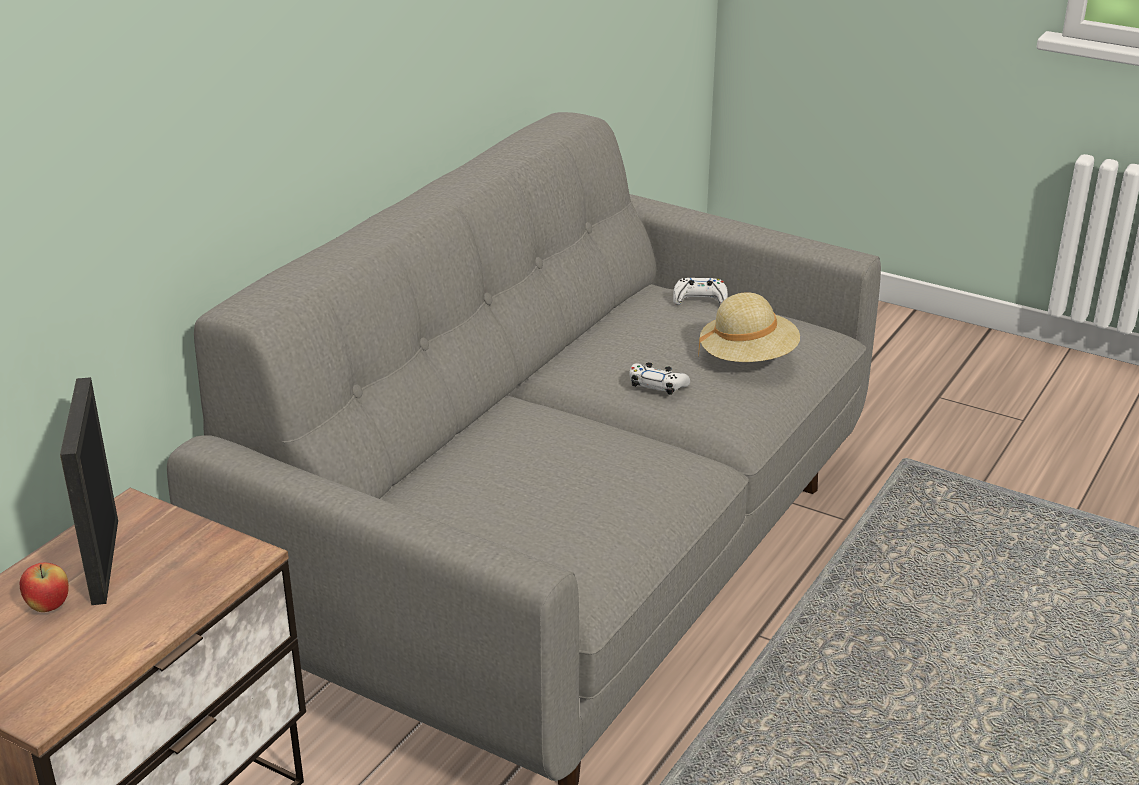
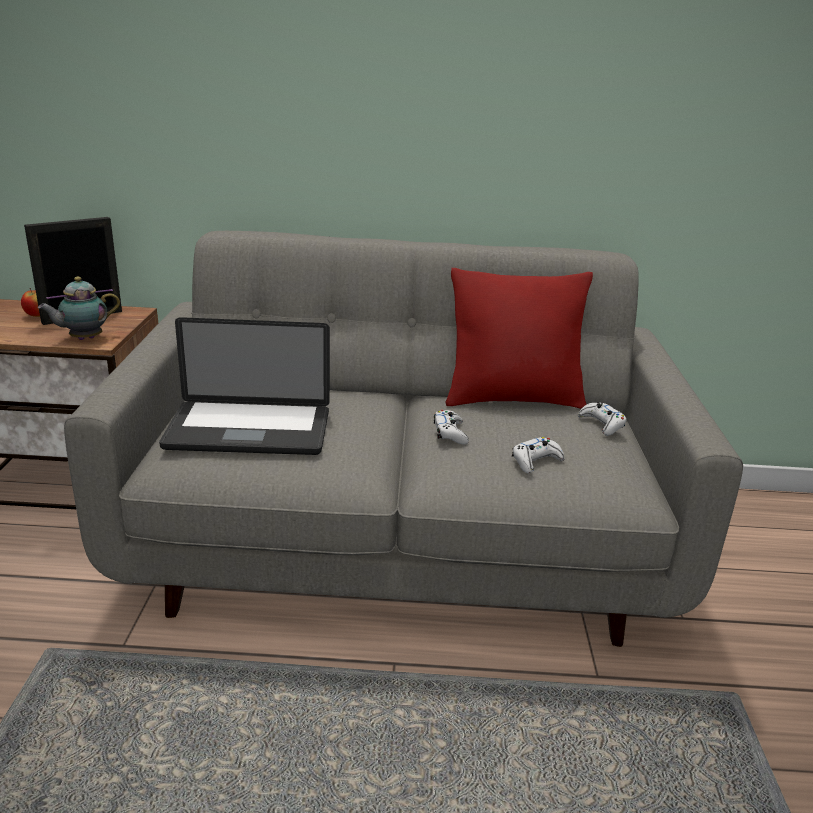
camera: 60 degrees right, 5 degrees down
beige hat [698,292,800,362] -> white game controller [512,437,565,473]
none -> teapot [38,277,120,340]
none -> laptop [159,317,330,455]
none -> red pillow [445,268,593,409]

